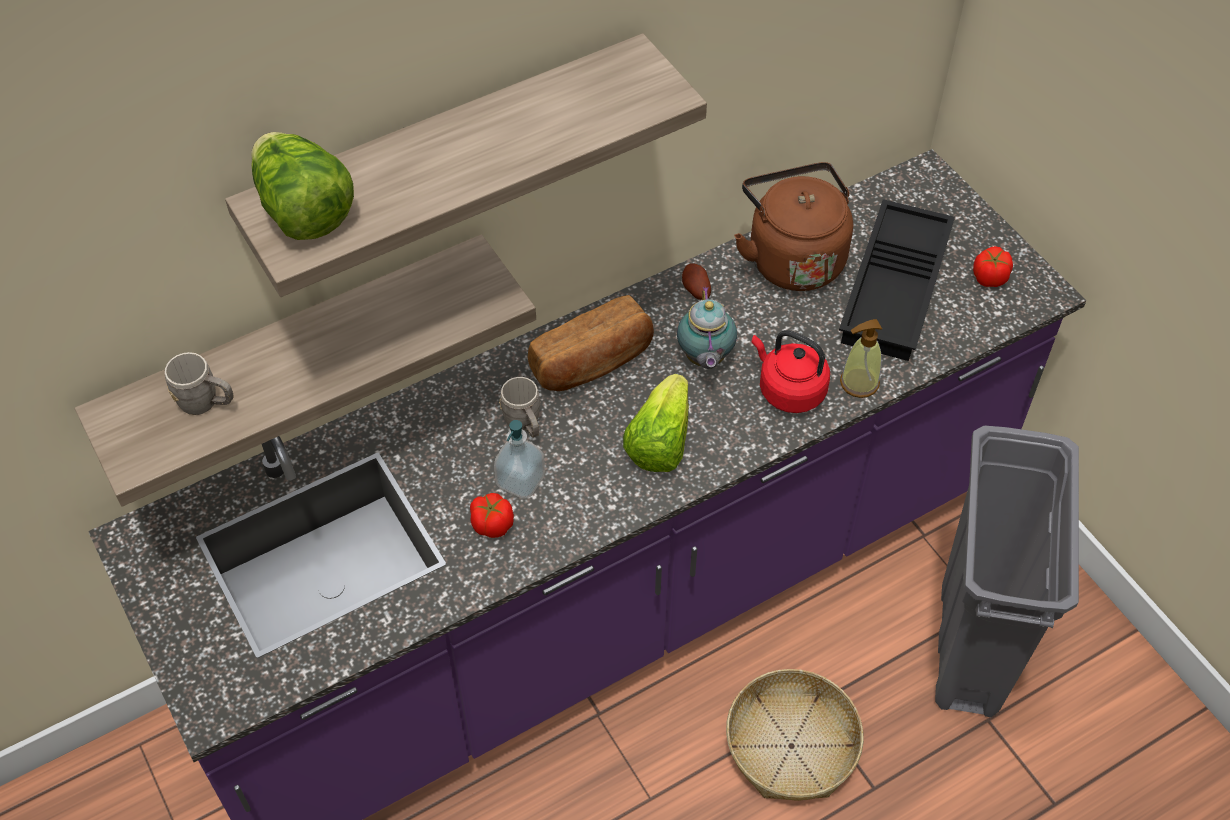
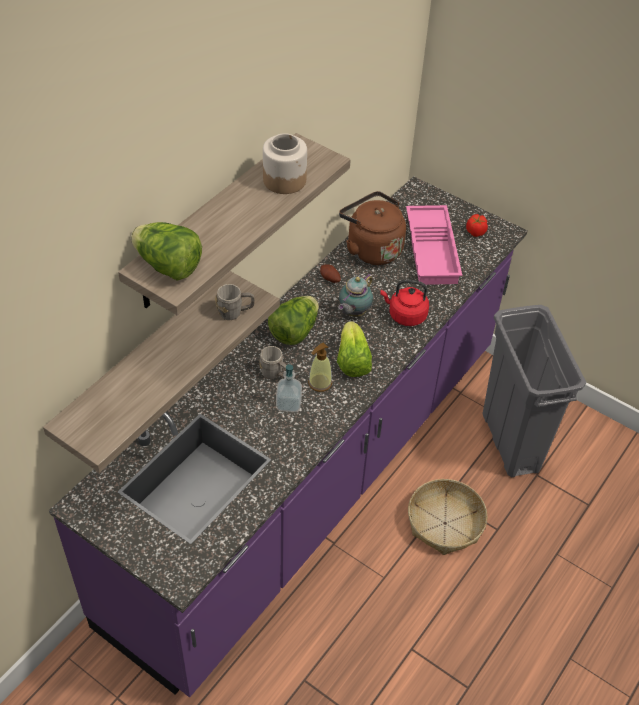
camera: 25 degrees left, 5 degrees down
grey mug [165,352,233,415] -> grey mug moved to [215,284,255,320]
tomato [470,493,514,538] -> none
bread [528,295,654,391] -> lettuce [268,296,319,345]
teapot [677,286,737,369] -> teapot turned 60 degrees clockwise [338,274,373,317]
black tray [839,199,955,361] -> pink tray [406,205,462,285]
soap dispenser [840,319,882,398] -> soap dispenser moved to [308,343,332,392]
none -> jar [263,133,307,194]

